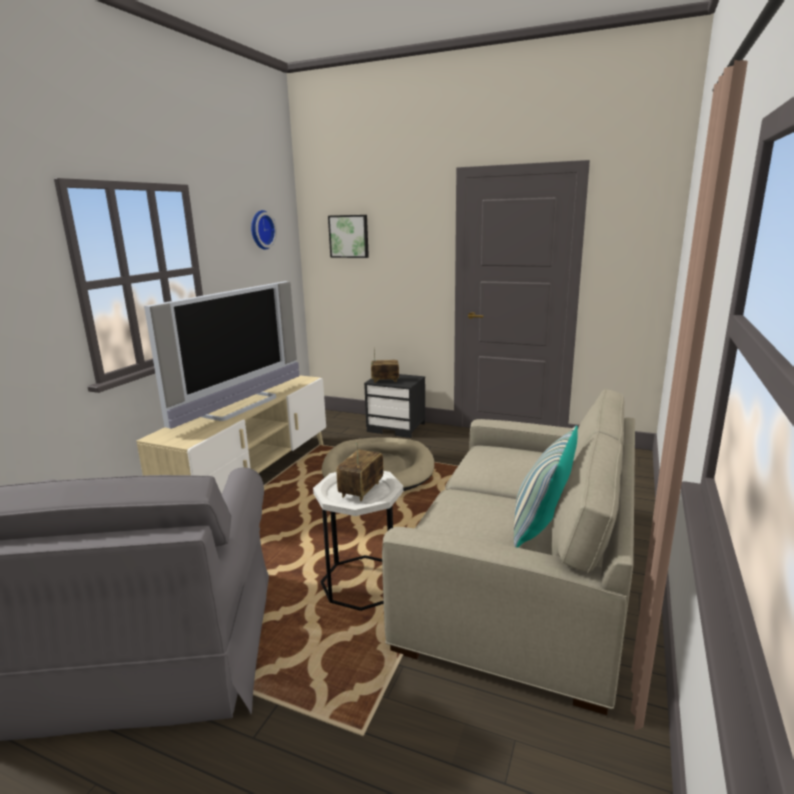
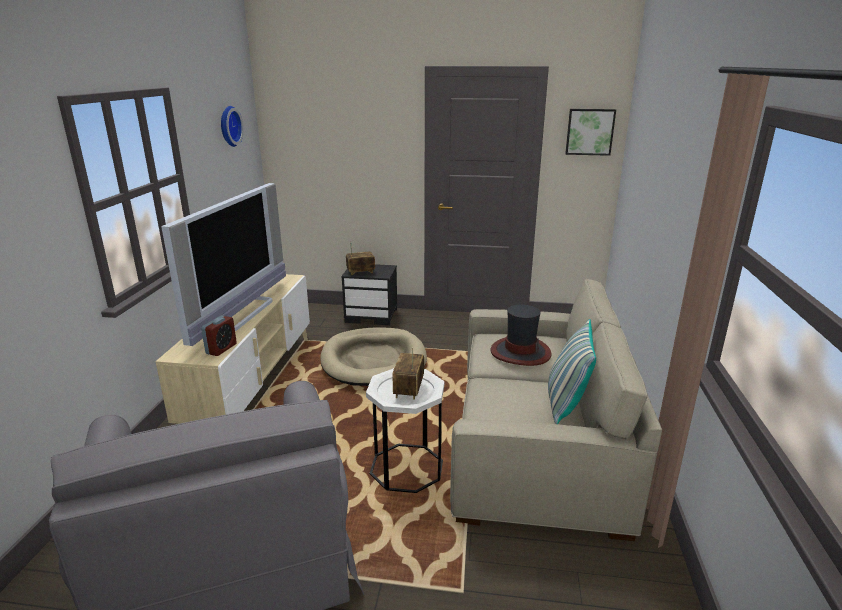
camera: 15 degrees left, 5 degrees up
picture [328,215,369,258] -> picture moved to [565,109,616,156]
none -> alarm clock [201,316,237,356]
none -> hat [491,305,551,366]

